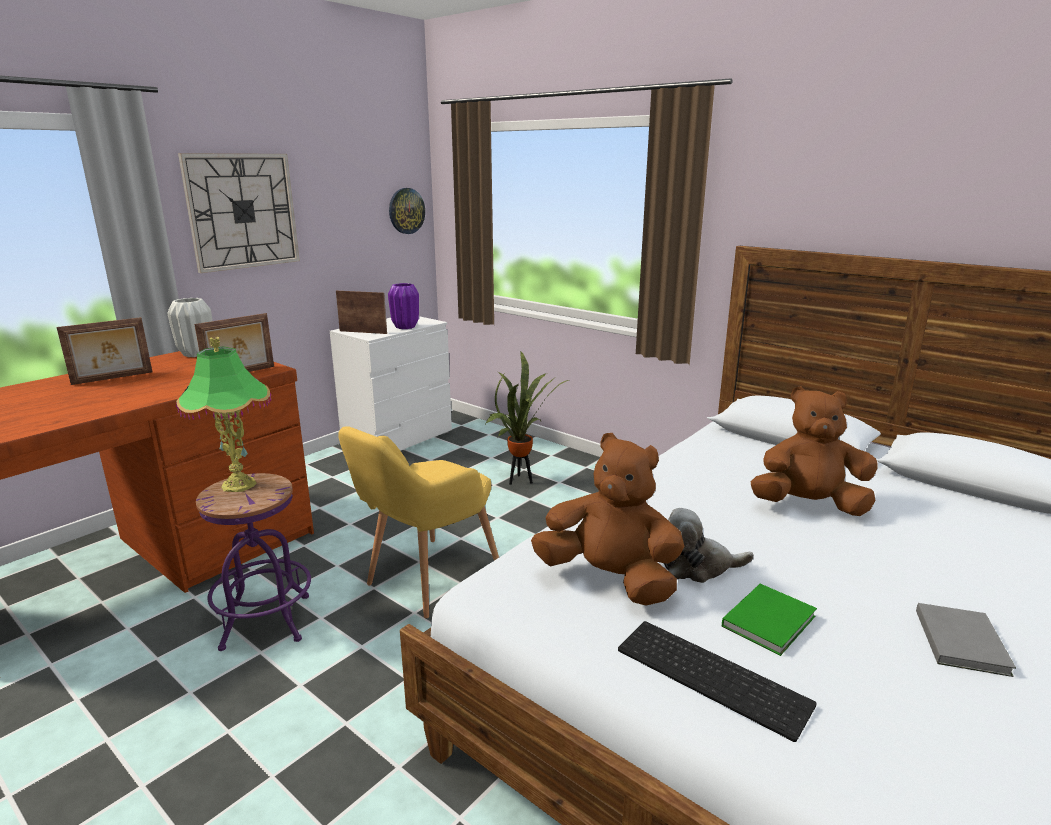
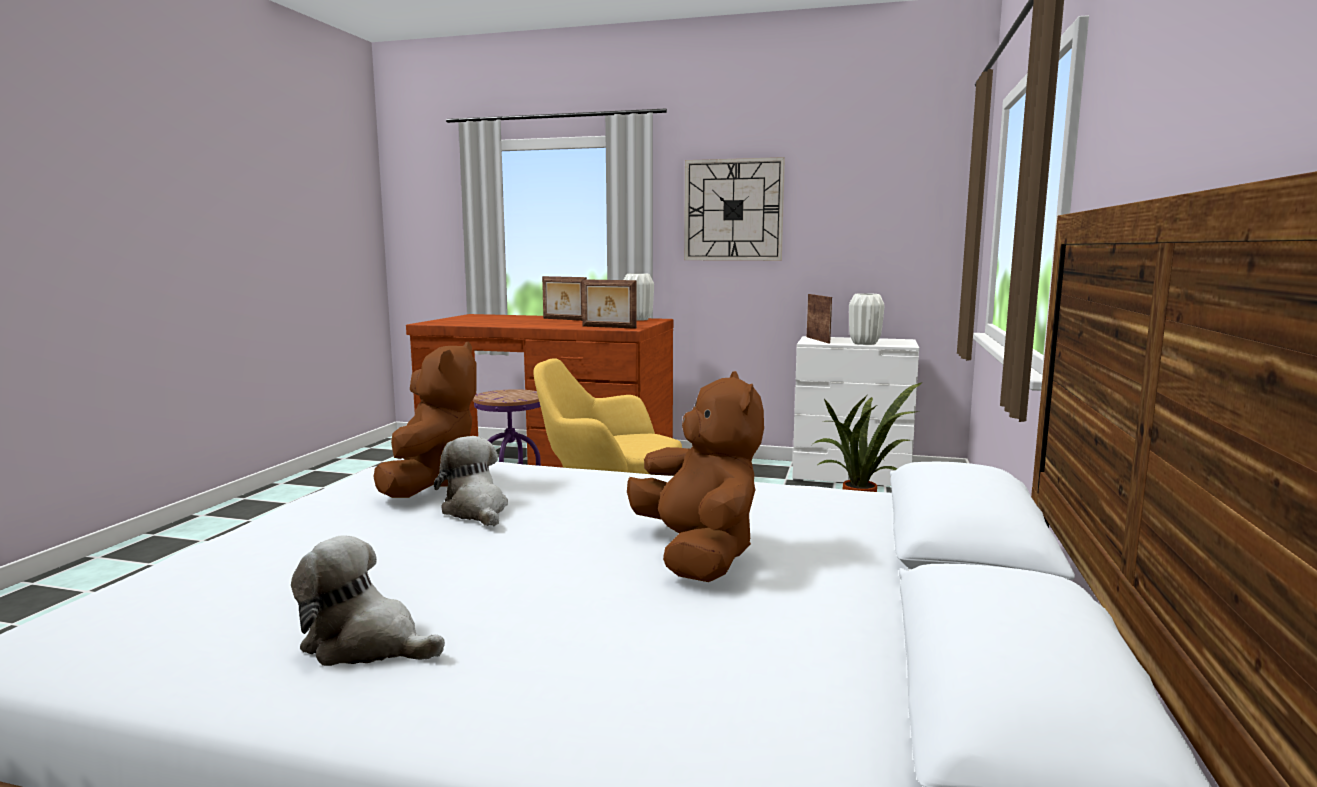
camera: 65 degrees right, 10 degrees down
table lamp [176,337,272,492] -> none
purple vase [388,283,419,329] -> white vase [849,293,884,345]
wall clock [389,188,425,234] -> none
keyboard [618,621,817,742] -> none
green book [722,584,817,656] -> none
grey book [916,603,1016,677] -> plush toy [291,536,445,666]

